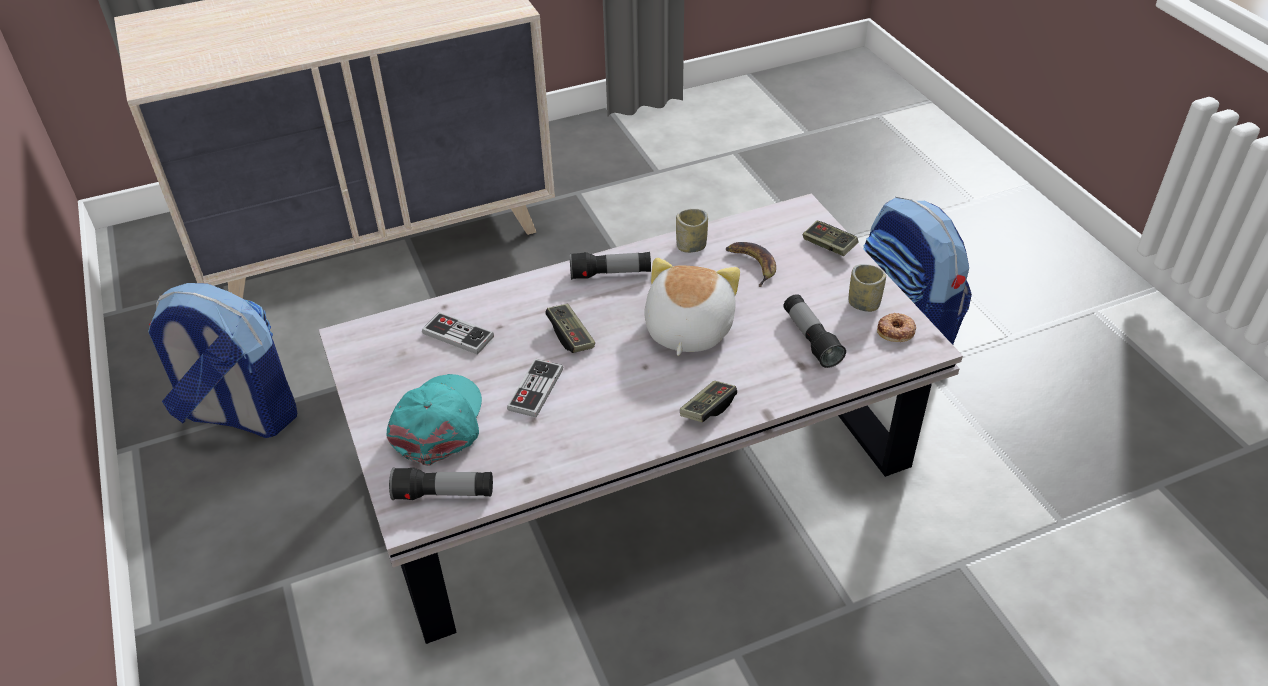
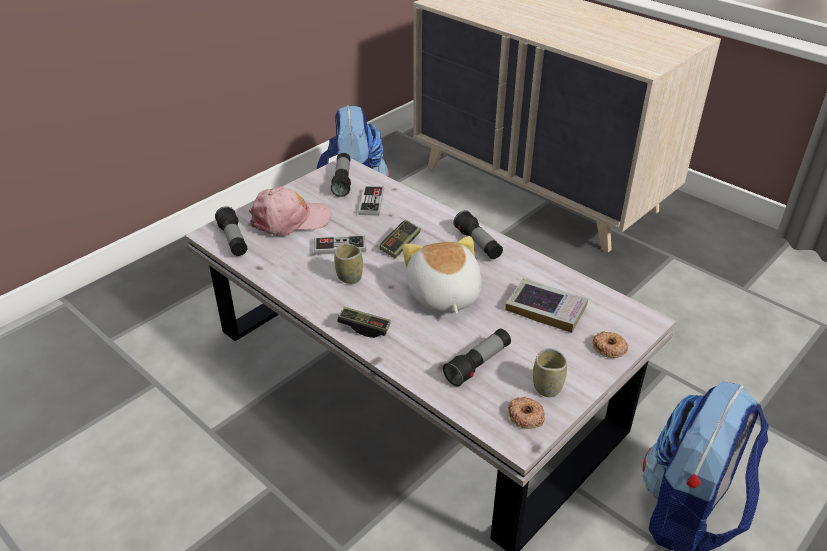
camera: 65 degrees right, 5 degrees down
turquoise cap [386,374,482,466] -> pink cap [249,186,331,236]
plush toy [644,258,740,356] -> plush toy turned 90 degrees counterclockwise [402,236,482,314]
cup [676,209,708,253] -> cup moved to [335,243,363,284]
banana [726,242,776,287] -> book [505,278,588,333]
game controller [803,221,858,256] -> donut [593,331,628,358]
none -> flashlight [331,153,351,197]

